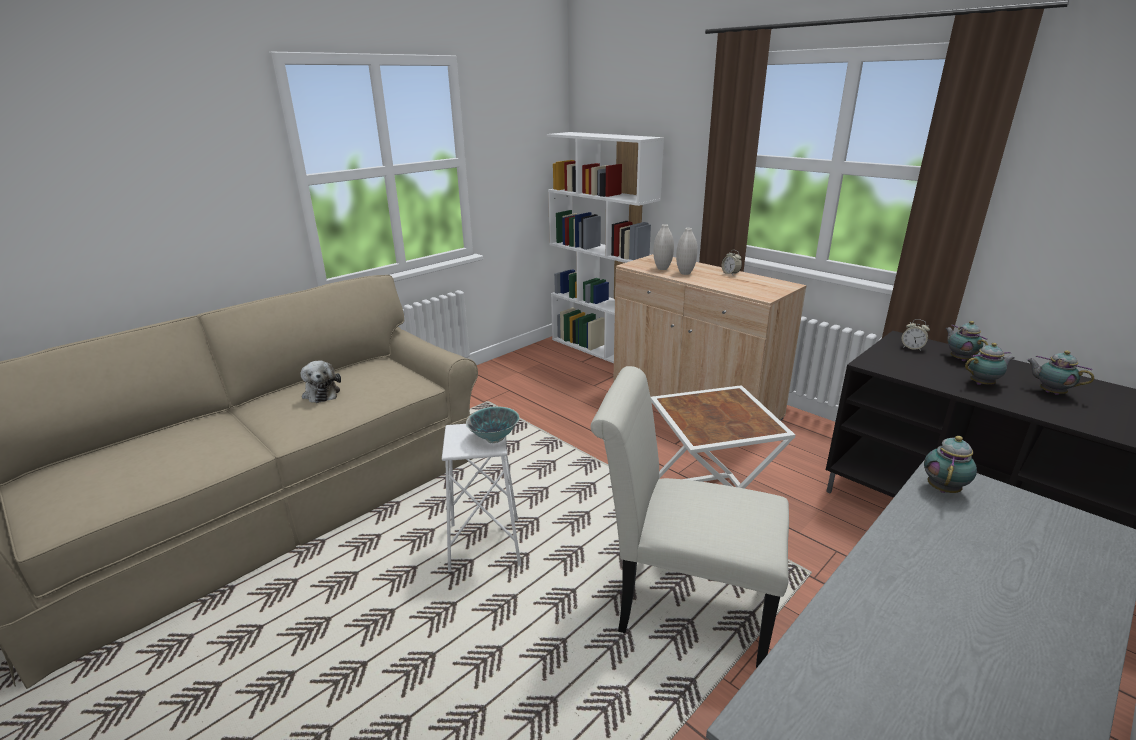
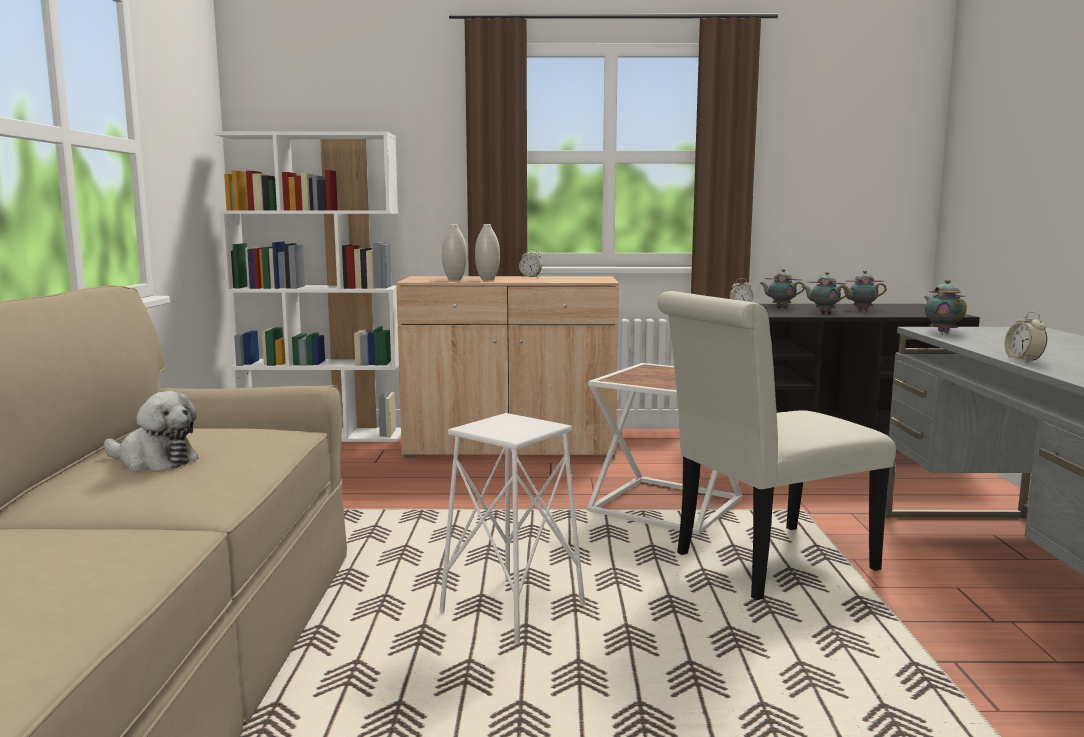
camera: 45 degrees left, 15 degrees down
bowl [466,406,520,443] -> none
teapot [965,343,1014,385] -> teapot turned 90 degrees counterclockwise [802,272,850,312]
none -> alarm clock [1005,312,1047,362]

